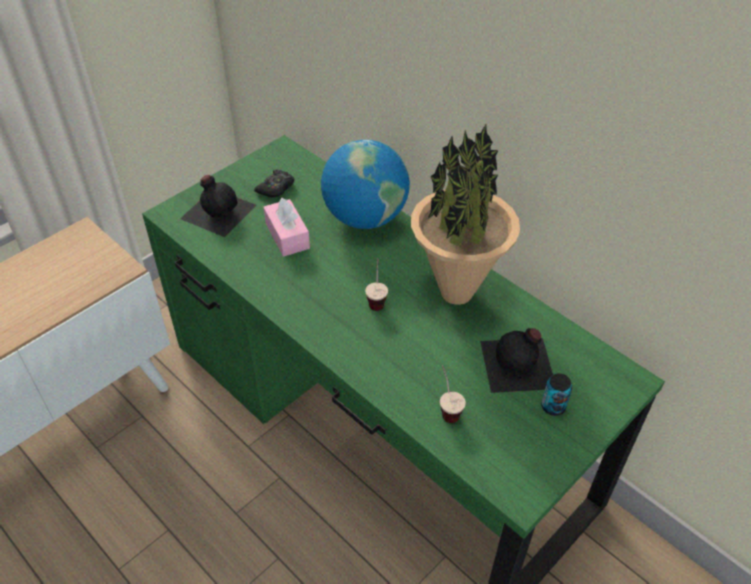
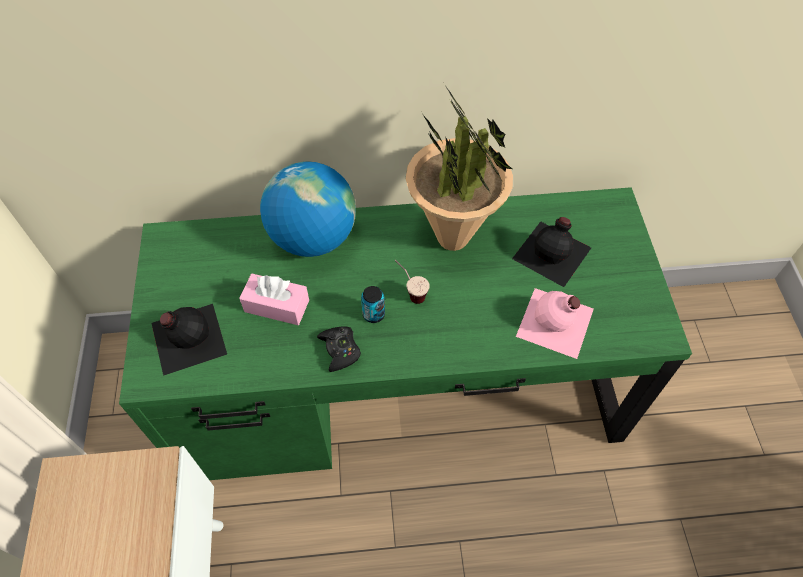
camera: 50 degrees left, 10 degrees up
black game controller [254,169,294,198] -> black game controller moved to [317,326,361,372]
cup [440,365,466,423] -> pink bottle [516,288,594,359]
can [541,373,572,416] -> can moved to [361,286,385,323]

